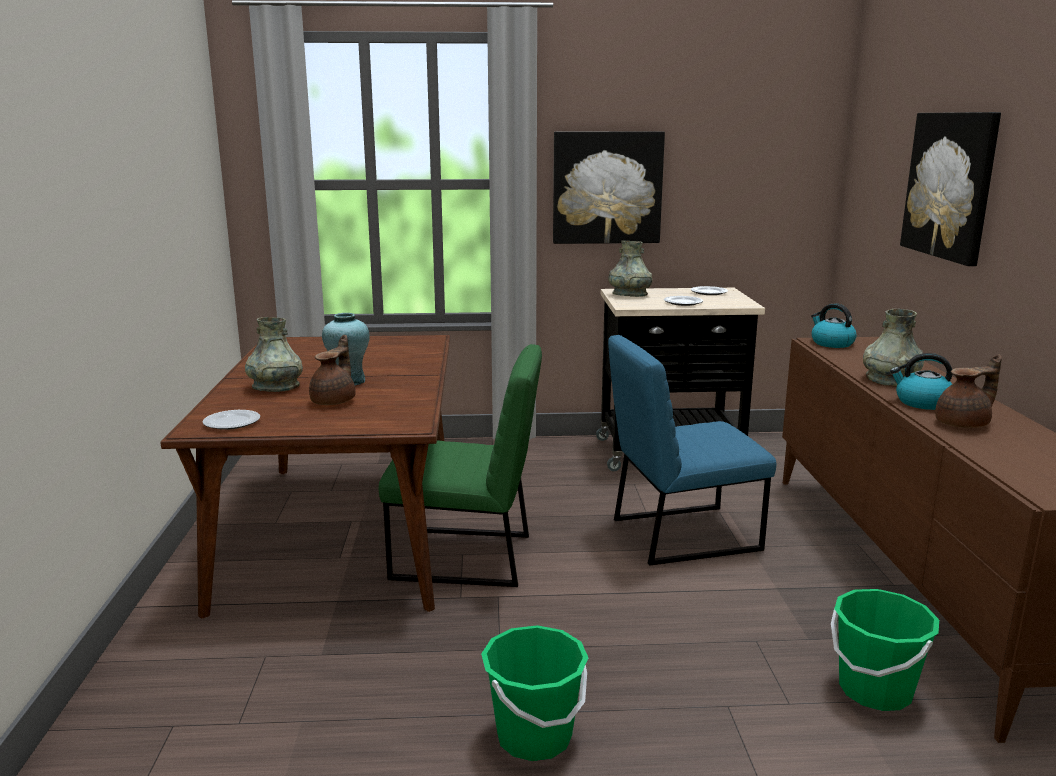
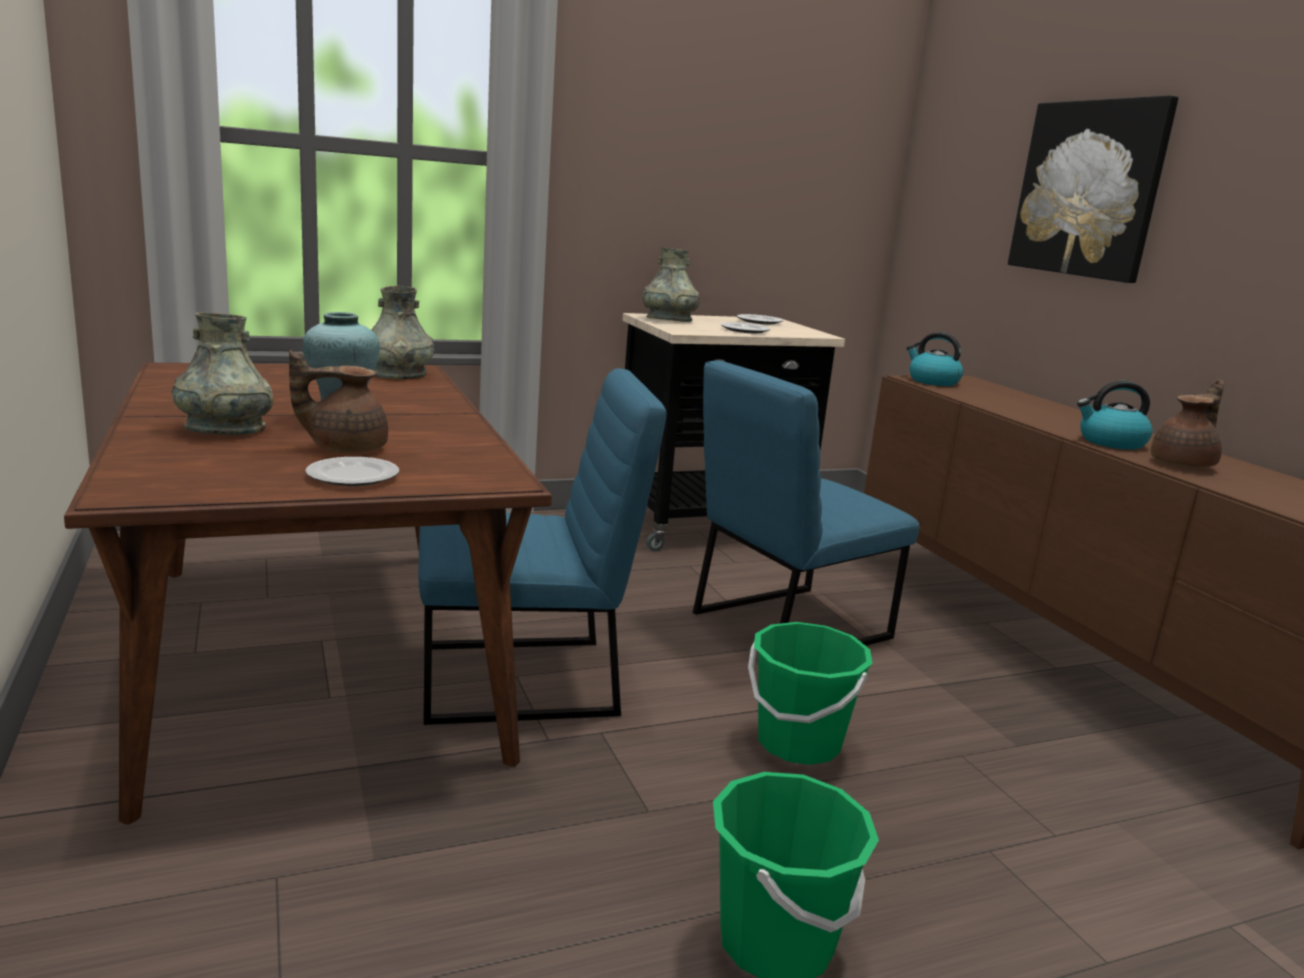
camera: 20 degrees left, 0 degrees up
plate [203,410,260,430] -> plate moved to [305,457,399,486]
brown teapot [309,335,356,405] -> brown teapot turned 105 degrees counterclockwise [289,350,388,453]
green chair [379,344,542,587] -> blue chair [418,368,666,725]
picture [553,132,665,244] -> none
green bucket [831,589,939,711] -> green bucket moved to [748,622,873,765]
grey vase [863,309,924,386] -> grey vase moved to [371,286,435,379]

